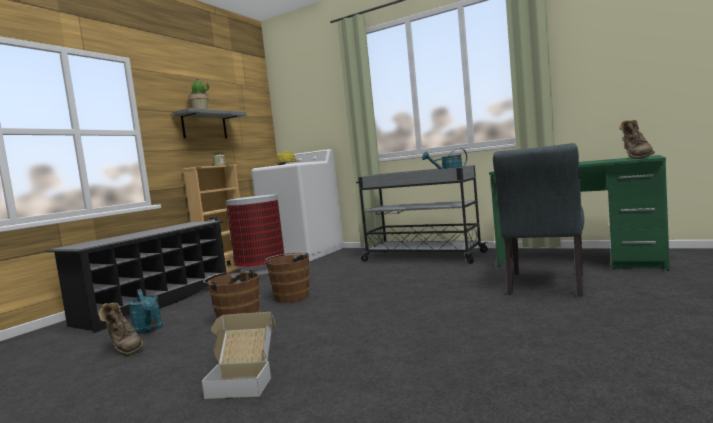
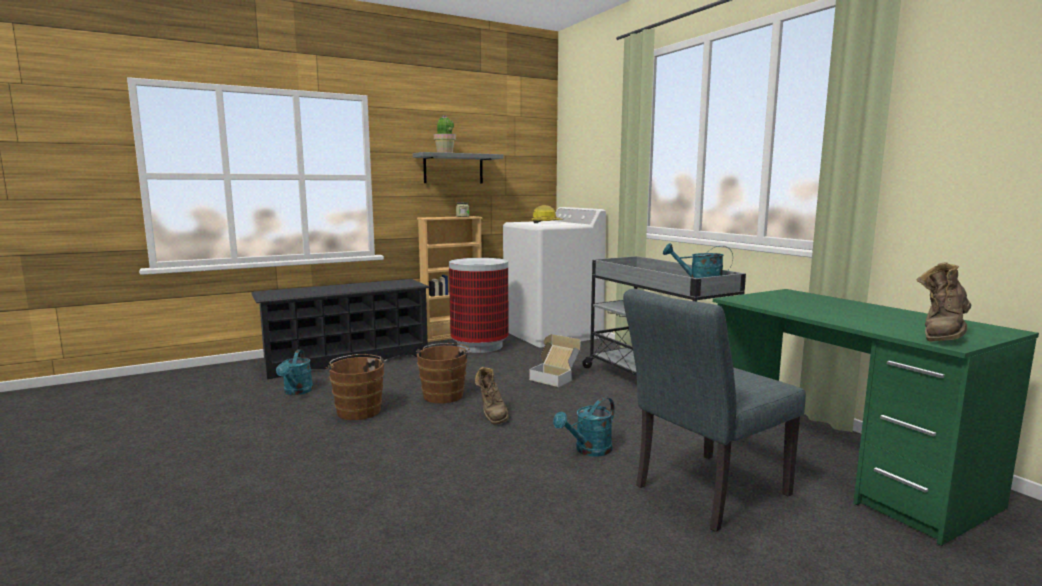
camera: 30 degrees right, 5 degrees up
brown boot [99,303,144,356] -> brown boot moved to [475,367,509,425]
cardboard box [202,312,276,399] -> cardboard box moved to [529,334,580,387]
none -> turquoise watering can [553,397,615,457]

